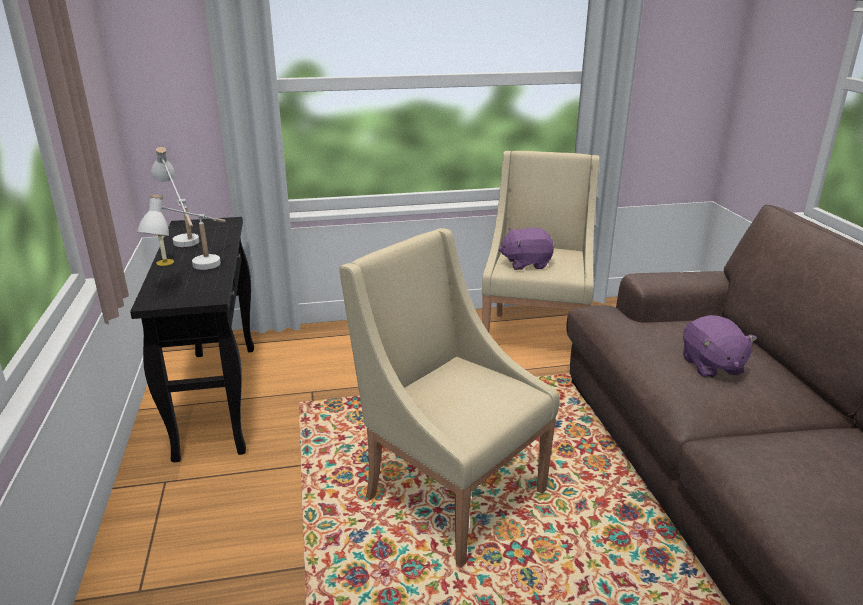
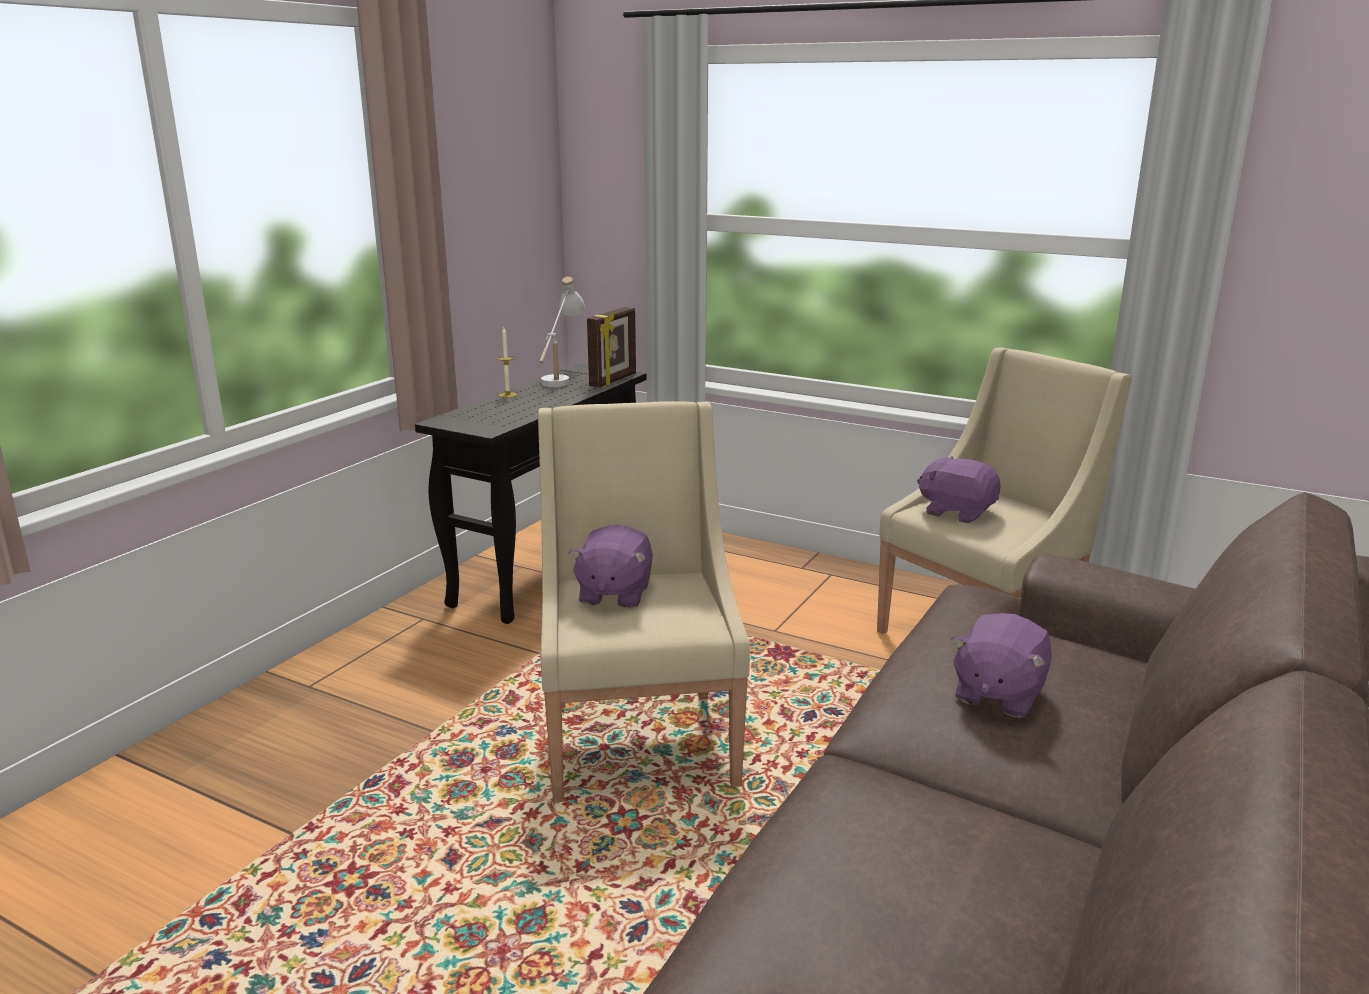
camera: 40 degrees right, 5 degrees down
white table lamp [137,194,226,270] -> none
none -> purple plush toy [569,525,653,608]
none -> picture frame [587,307,636,388]

